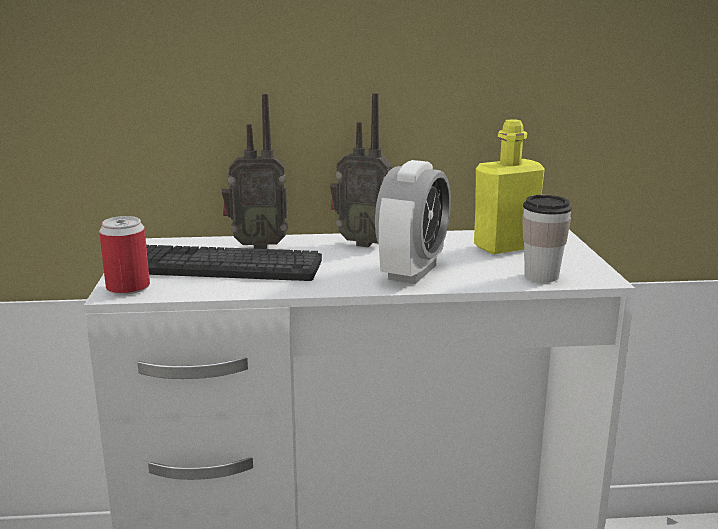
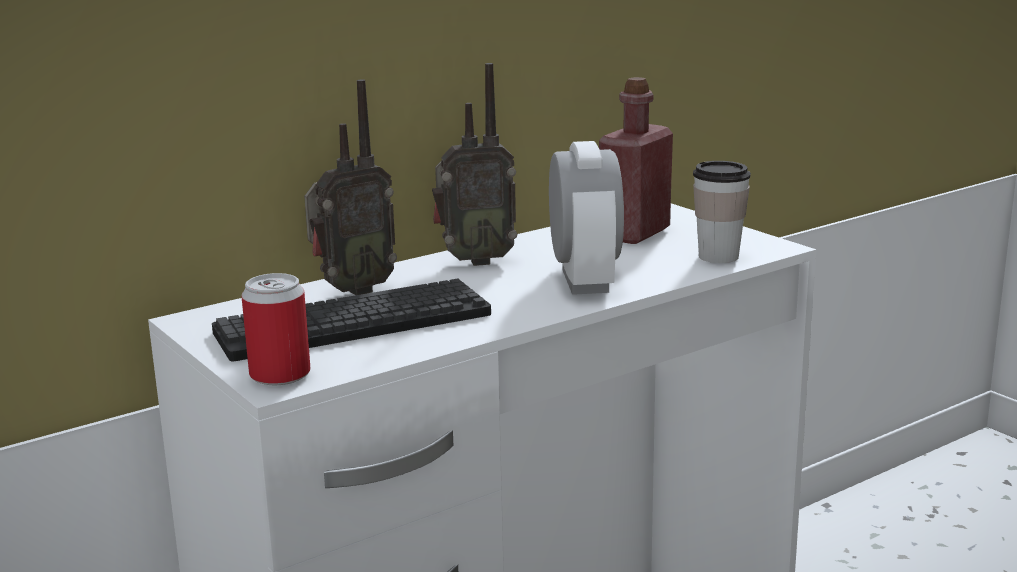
camera: 30 degrees left, 0 degrees up
yellow bottle [474,119,545,254] -> red bottle [599,77,673,244]

